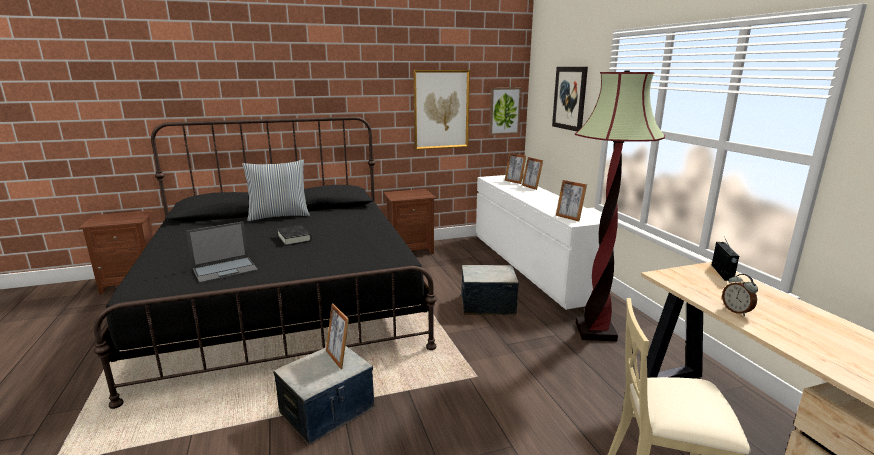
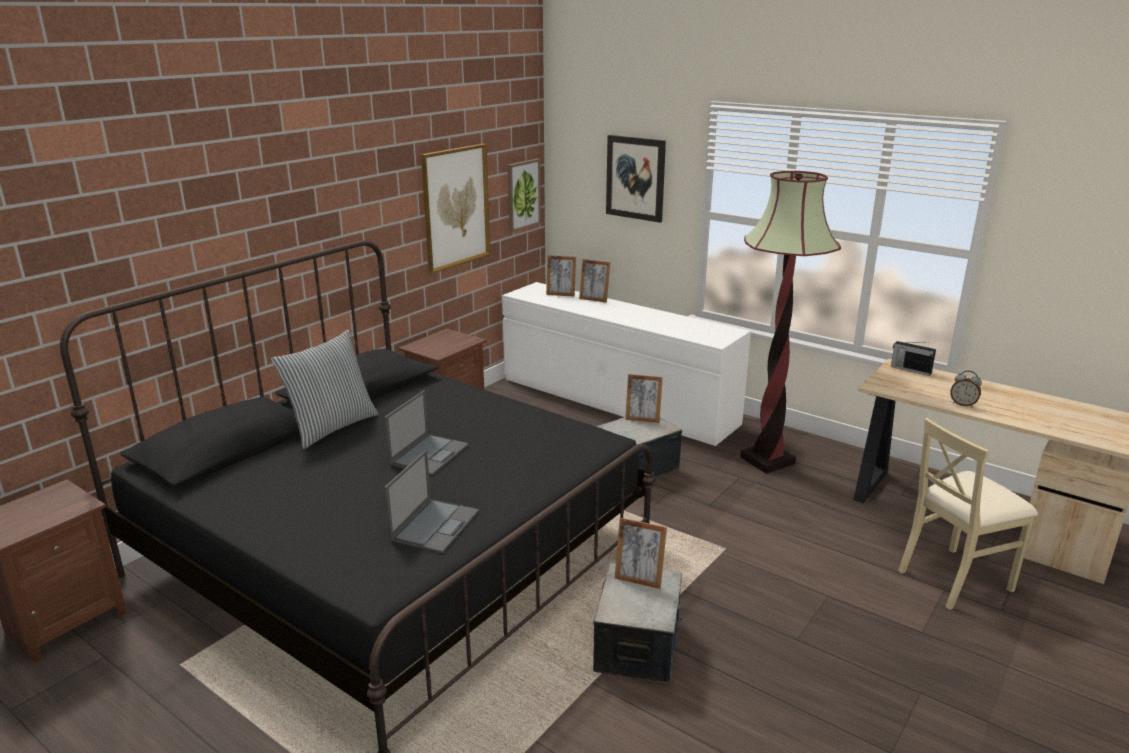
camera: 35 degrees left, 5 degrees up
black book [277,225,312,246] -> laptop [384,390,469,475]
picture frame [556,180,587,222] -> picture frame moved to [625,374,663,423]
radio [712,237,739,281] -> radio turned 150 degrees clockwise [891,341,936,376]

